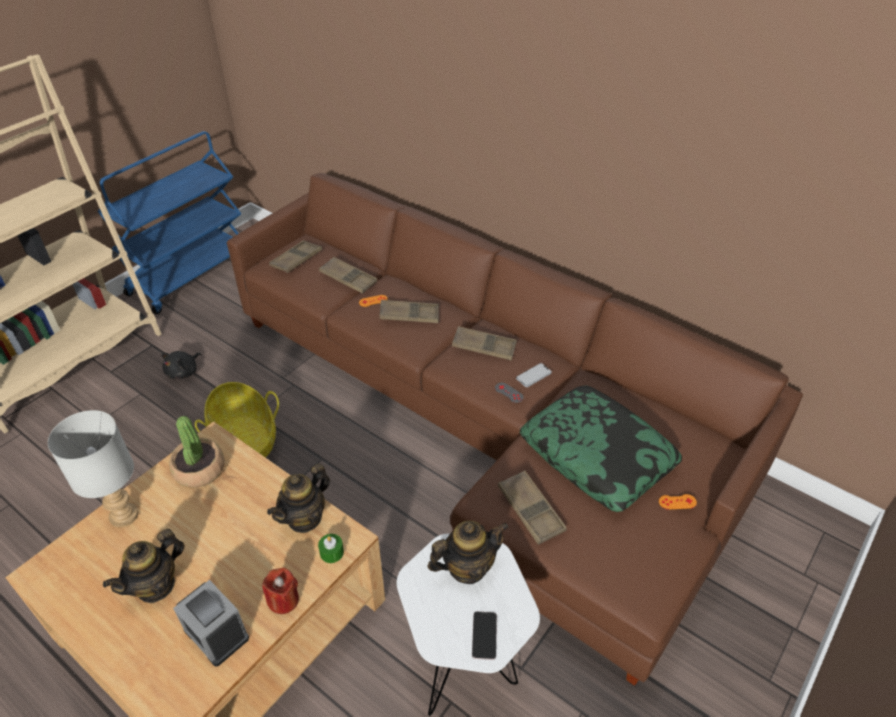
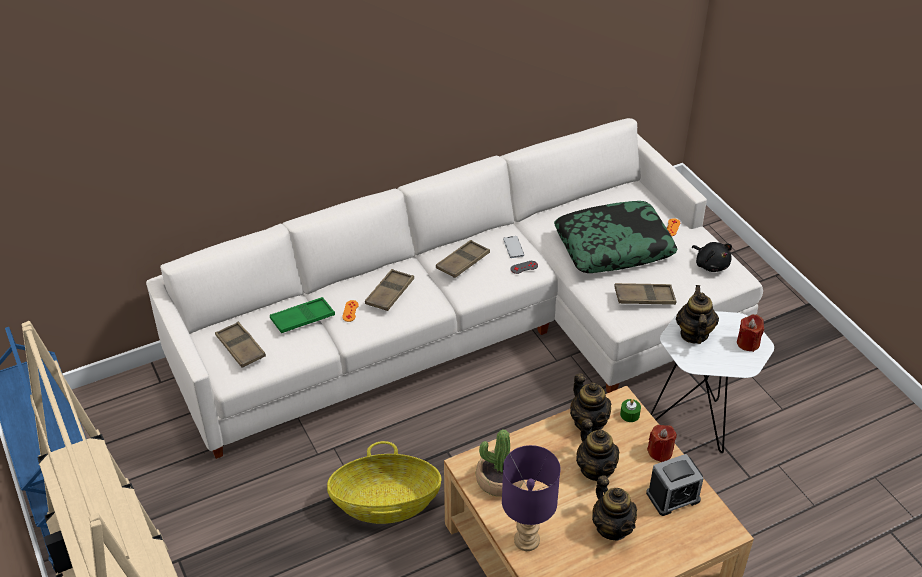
camera: 65 degrees left, 0 degrees up
grey table lamp [48,410,138,527] -> purple table lamp [502,445,561,551]
black plush toy [161,351,202,379] -> black plush toy moved to [692,242,732,272]
brown sofa [227,173,803,686] -> white sofa [146,118,763,459]
brown tray [319,257,377,294] -> green tray [270,297,335,333]
phone [472,611,497,660] -> red candle [737,314,764,352]
none -> teapot [576,419,619,481]

